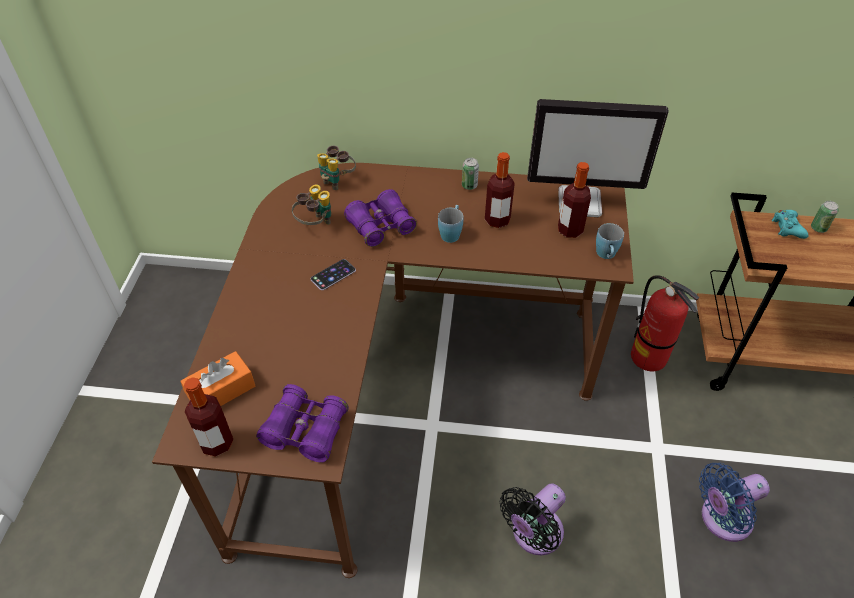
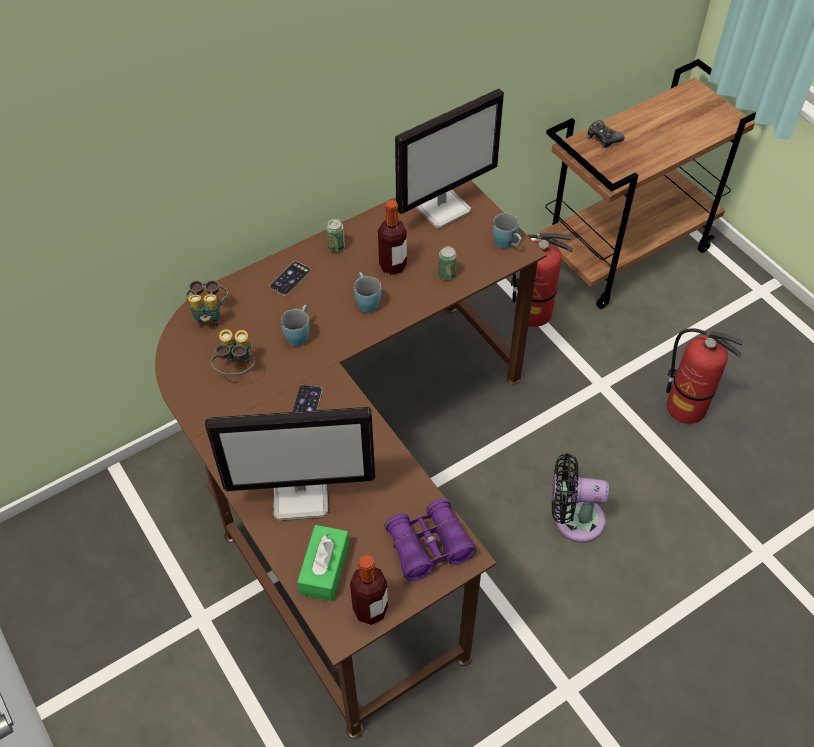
camera: 40 degrees left, 5 degrees up
orange tissue box [180,351,255,406] -> green tissue box [297,525,349,601]
purple binoculars [344,189,417,247] -> blue mug [281,305,310,346]
black fan [500,483,566,555] -> black fan turned 90 degrees clockwise [552,453,609,543]
bottle [558,162,591,238] -> none
blue fan [699,463,770,542] -> fire extinguisher [666,328,743,424]
turquoise game controller [772,210,808,239] -> black game controller [587,120,625,148]
can [811,201,839,233] -> can moved to [438,246,457,280]
none -> monitor [205,407,375,521]
none -> phone [269,261,311,296]

